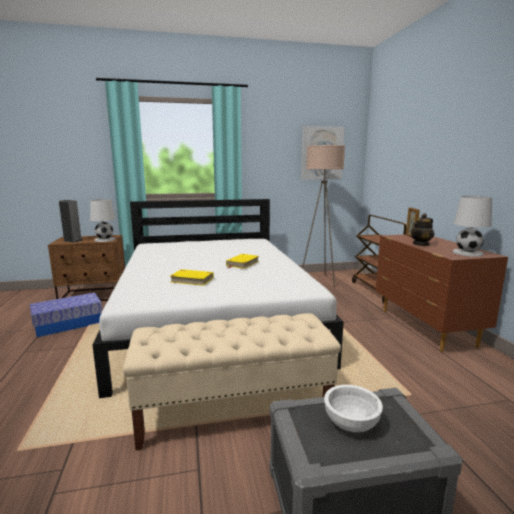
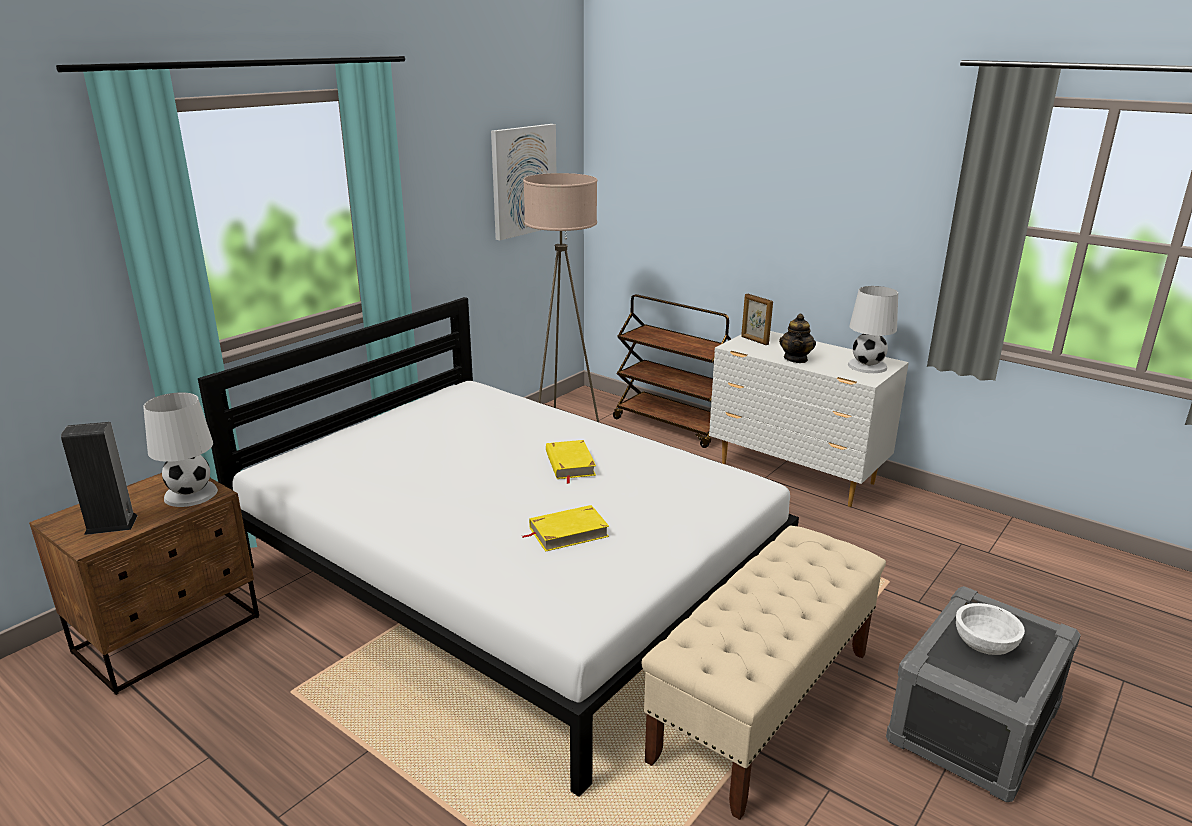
camera: 40 degrees left, 10 degrees up
storage box [30,292,102,337] -> none
brown dresser [375,234,508,352] -> white dresser [709,331,909,507]

